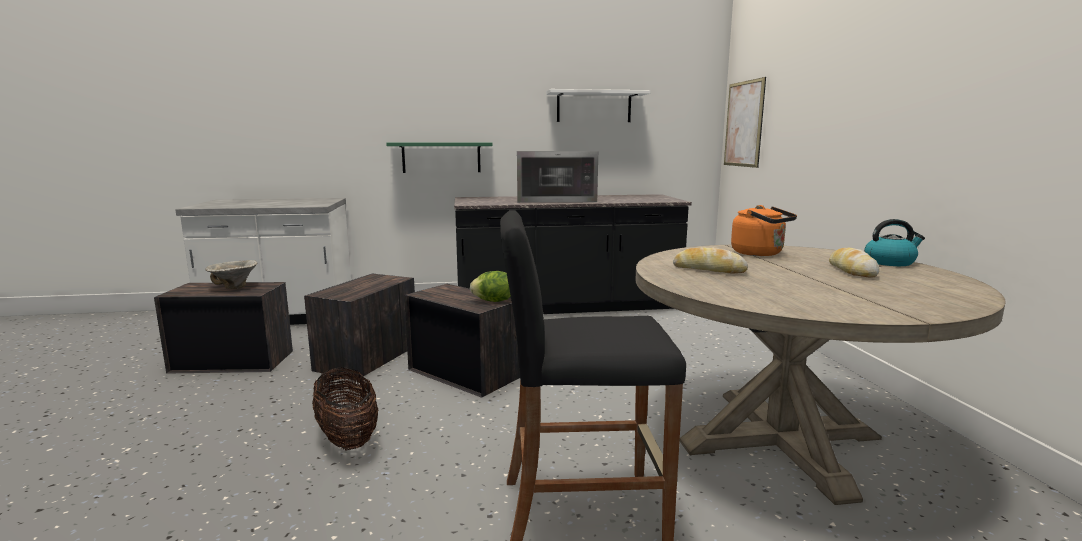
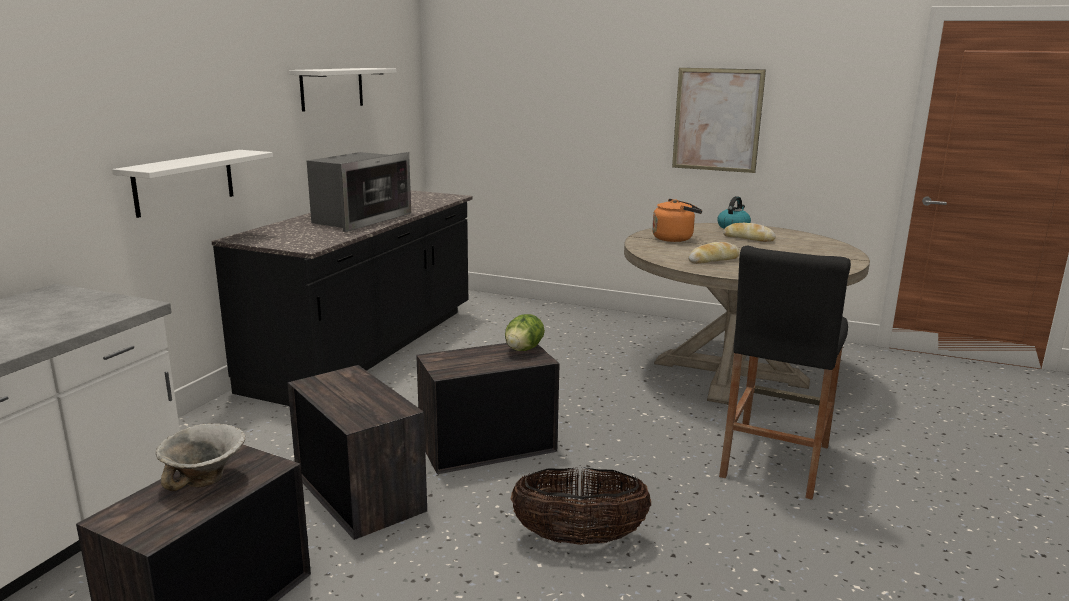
camera: 60 degrees left, 5 degrees up
green shelf [386,142,492,173] -> white shelf [112,150,273,218]
picture [724,77,766,168] -> picture moved to [672,68,766,173]

